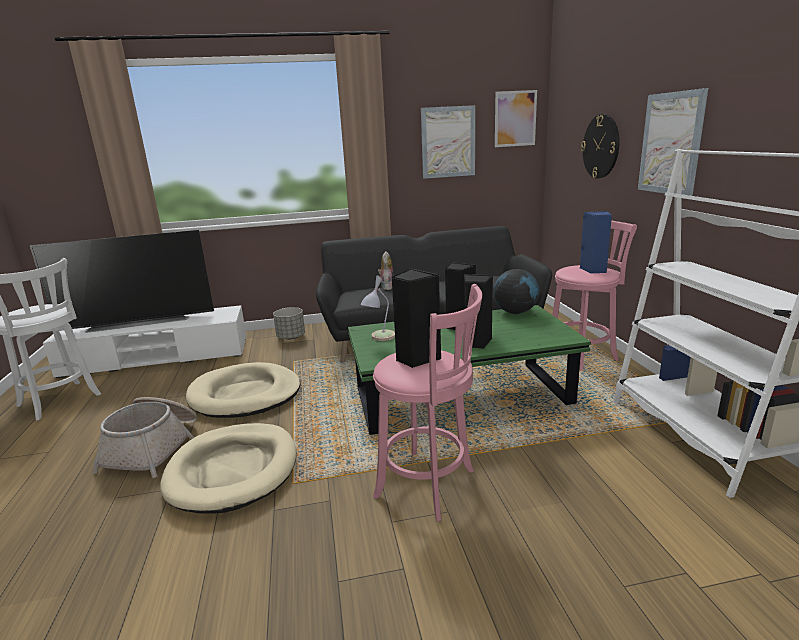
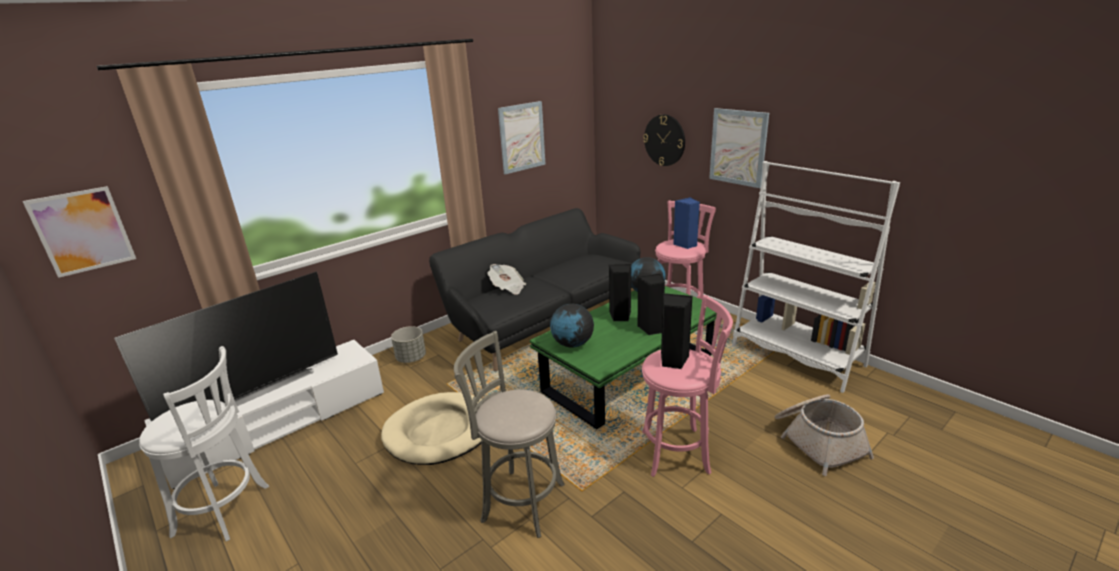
camera: 30 degrees left, 5 degrees up
basket [92,397,197,478] -> basket moved to [775,394,874,476]
beige dog bed [160,423,296,514] -> grey stool [454,331,565,538]
table lamp [361,275,395,341] -> globe [550,304,594,348]
plush toy [378,252,394,290] -> newspaper [487,264,526,295]
picture [495,90,537,147] -> picture moved to [23,186,136,278]

